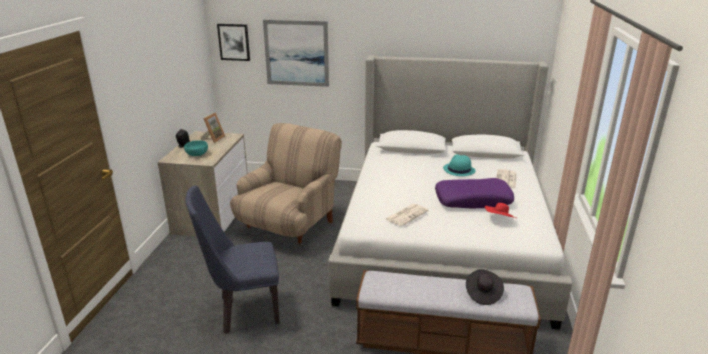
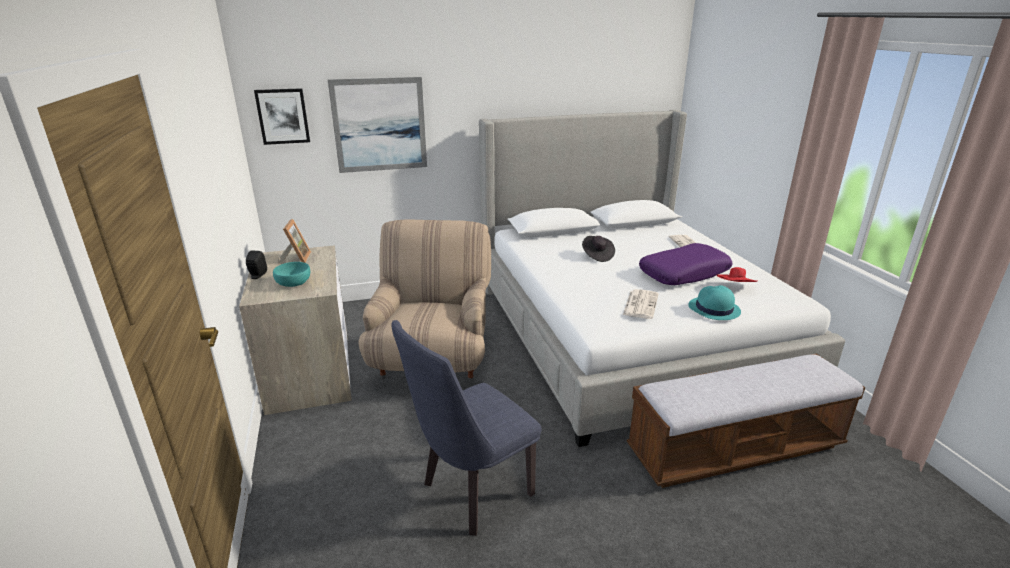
camera: 25 degrees left, 0 degrees up
turquoise hat [443,154,476,176] -> turquoise hat moved to [688,285,741,320]
black hat [466,269,504,305] -> black hat moved to [582,236,615,262]

